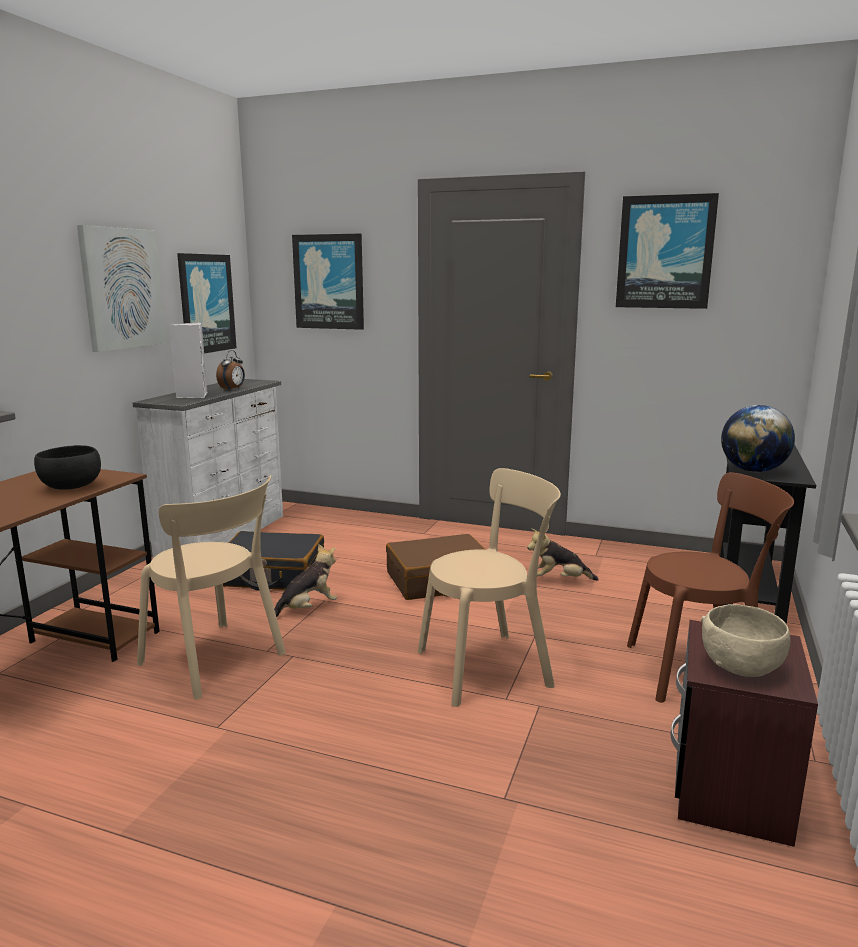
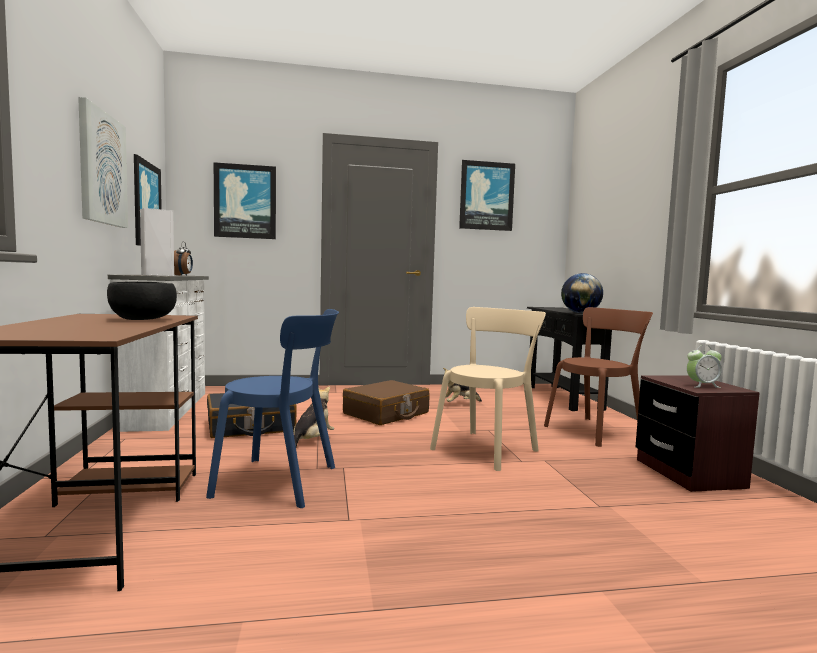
camera: 30 degrees left, 10 degrees down
beige chair [137,476,286,700] -> blue chair [206,309,339,508]
beige bowl [701,604,790,677] -> alarm clock [687,345,722,388]

